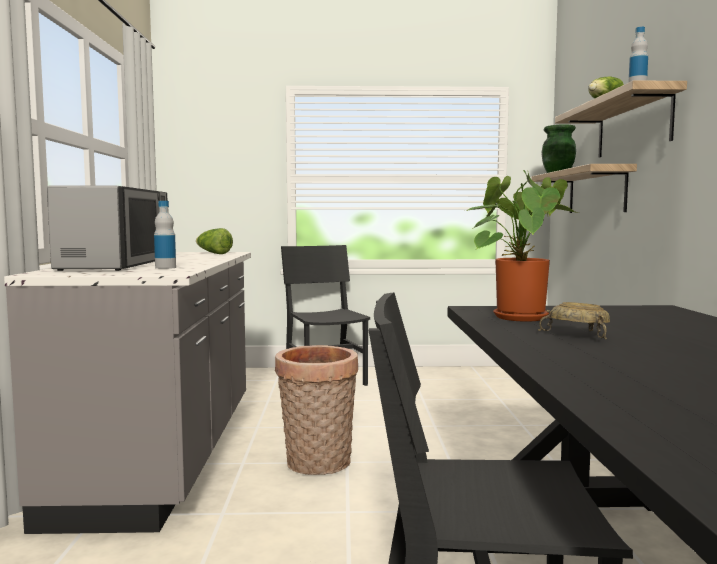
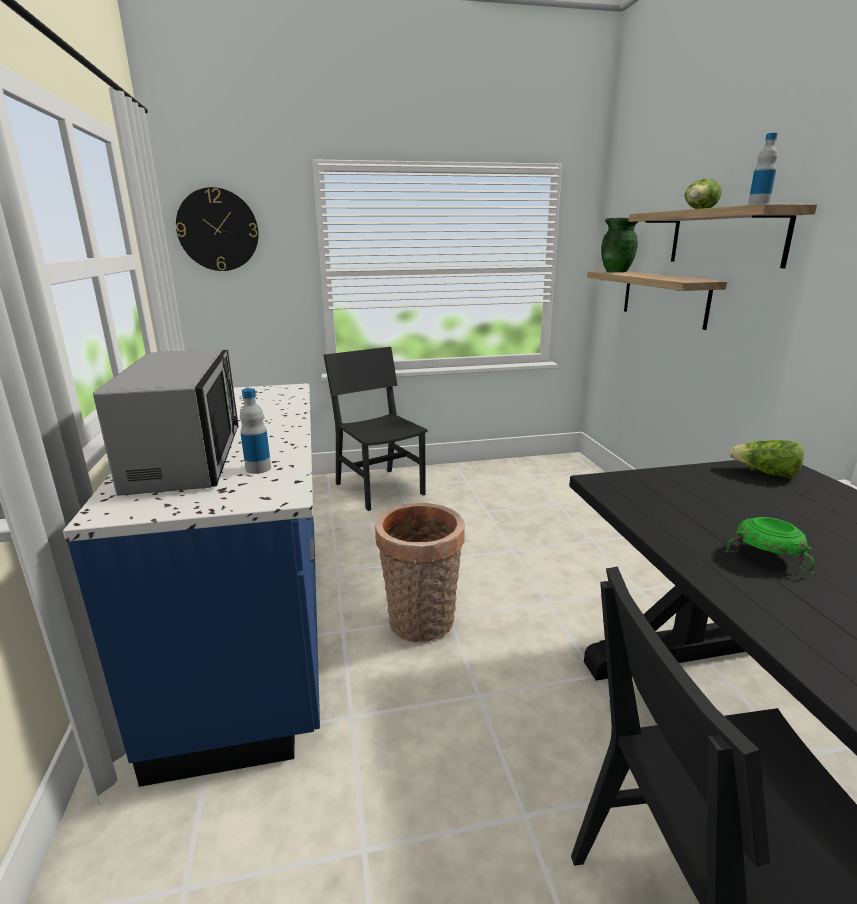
camera: 10 degrees left, 15 degrees up
grey counter [4,252,251,534] -> blue counter [63,383,320,787]
lettuce [196,228,233,254] -> lettuce moved to [729,440,804,478]
potted plant [466,170,579,322] -> none
beige bowl [538,302,610,339] -> green bowl [725,517,814,574]
none -> wall clock [176,187,259,271]

